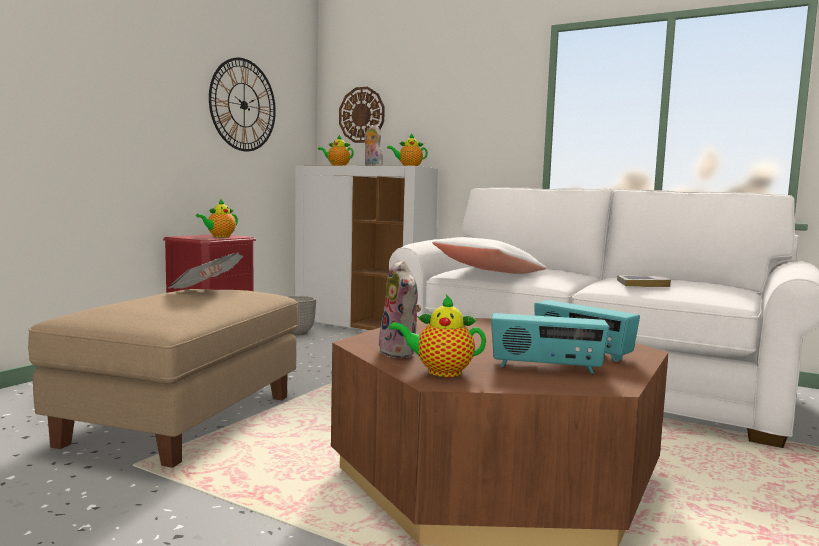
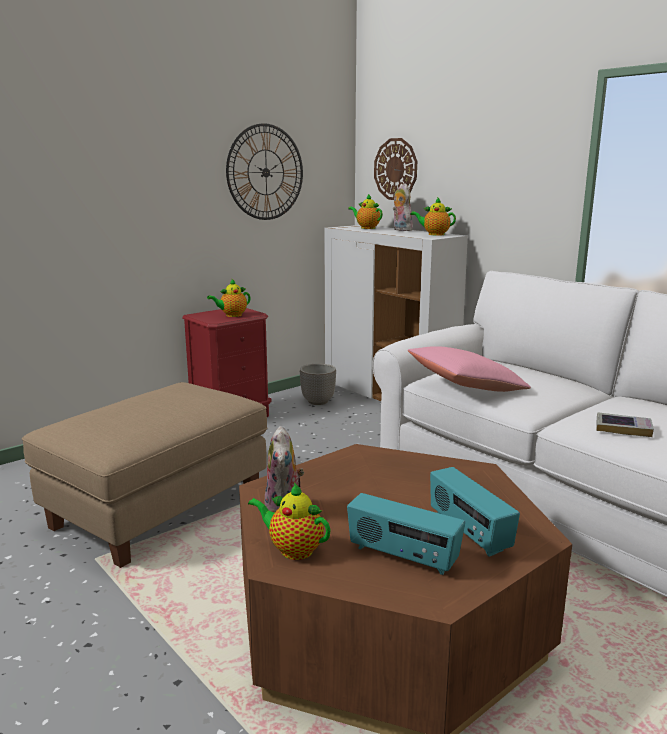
camera: 20 degrees right, 10 degrees up
newspaper [168,253,243,289] -> none
white pillow [432,237,547,274] -> pink pillow [408,346,531,392]

